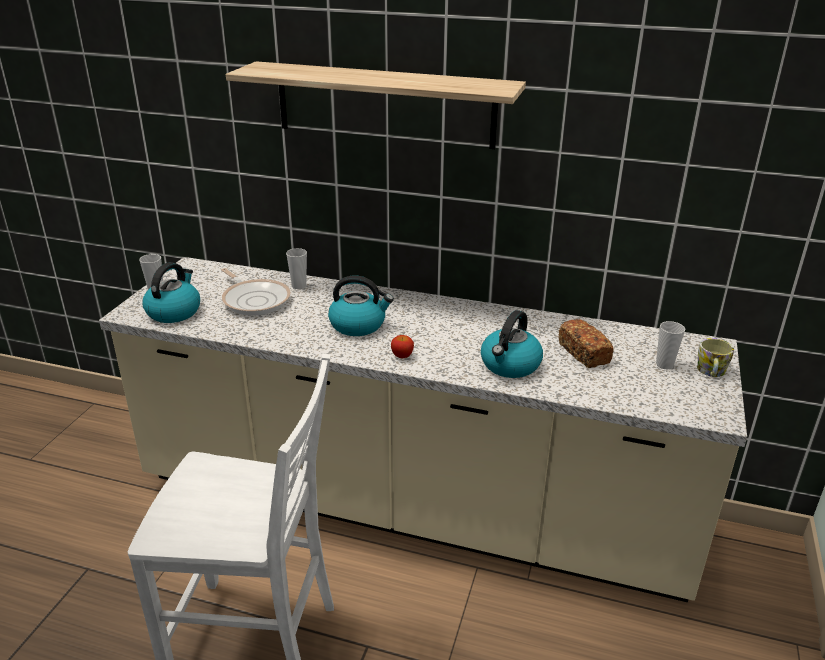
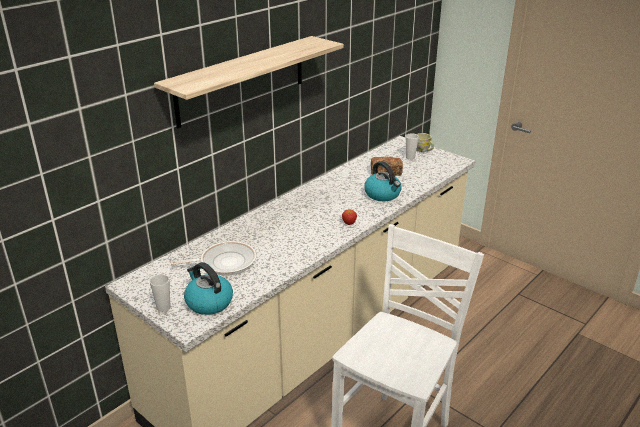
camera: 65 degrees left, 0 degrees up
cup [286,248,307,289] -> none
kettle [328,276,394,336] -> none

